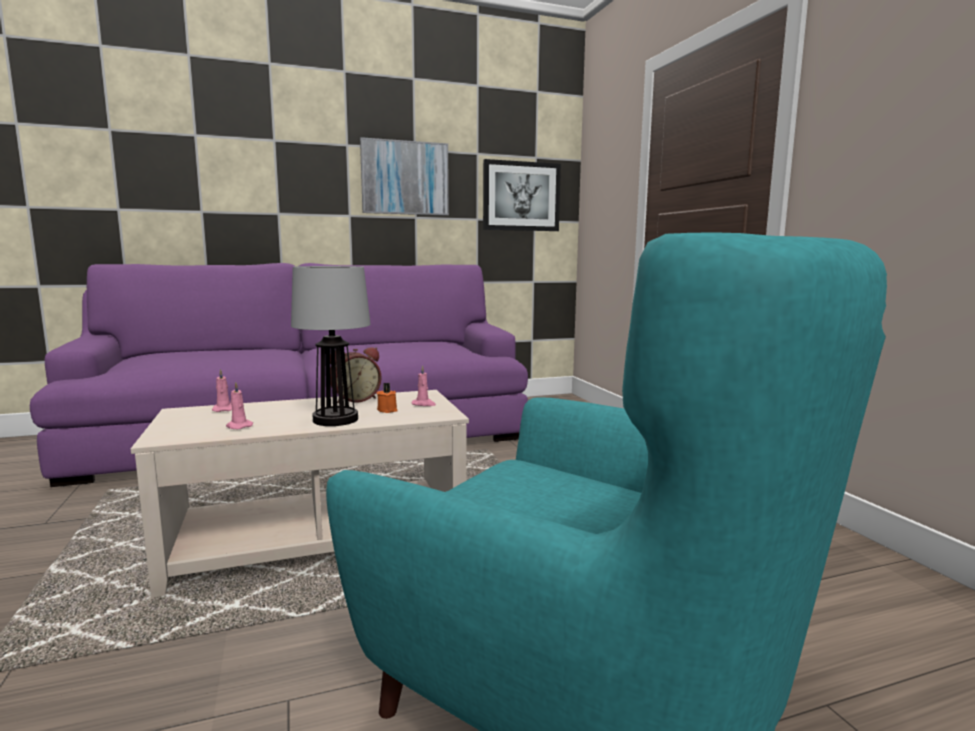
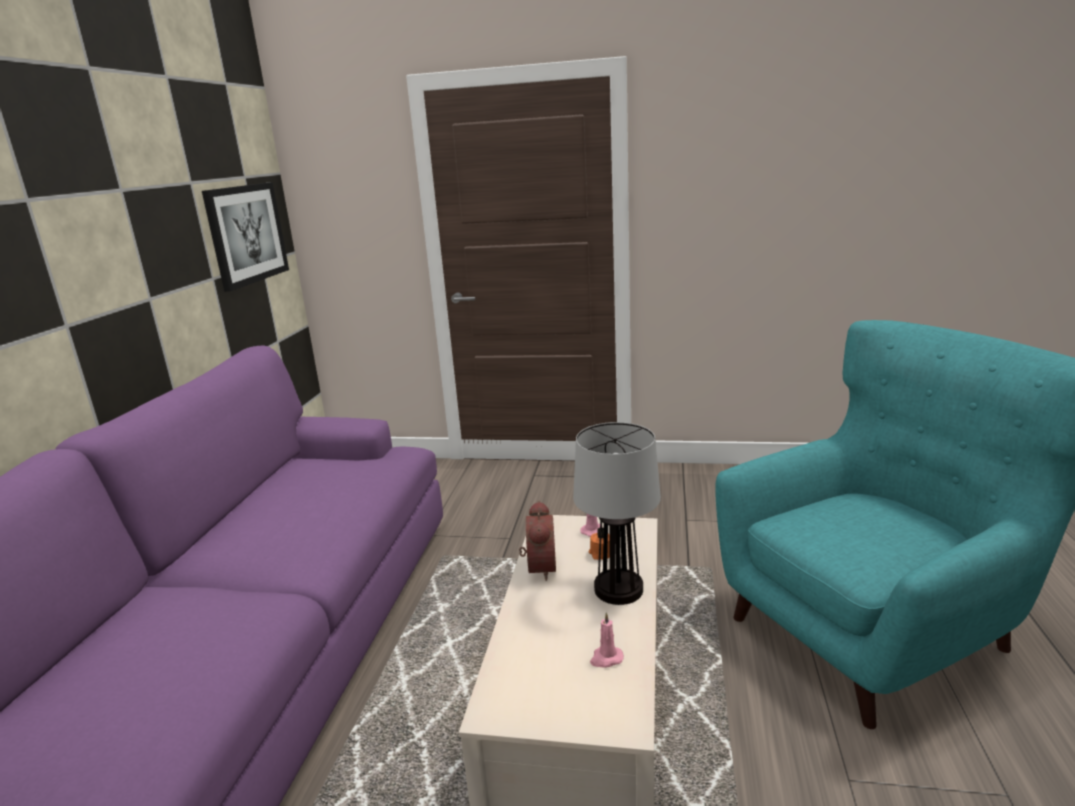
camera: 60 degrees left, 10 degrees up
pink candle [212,369,232,412] -> none
picture [360,137,449,215] -> none

